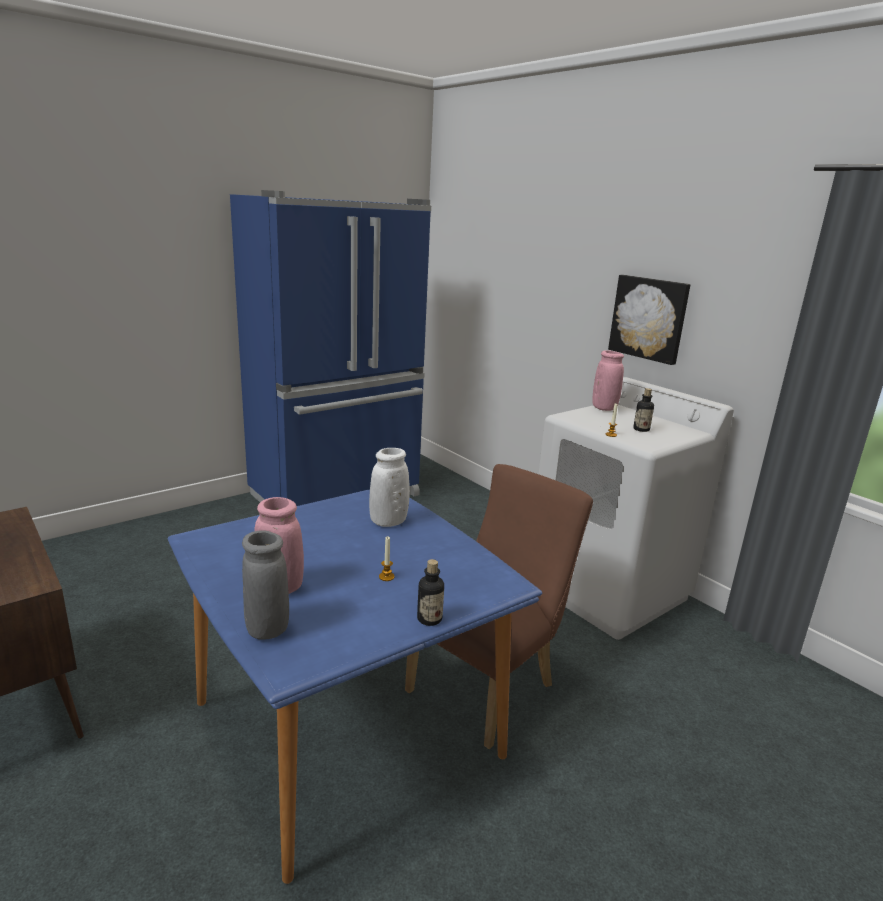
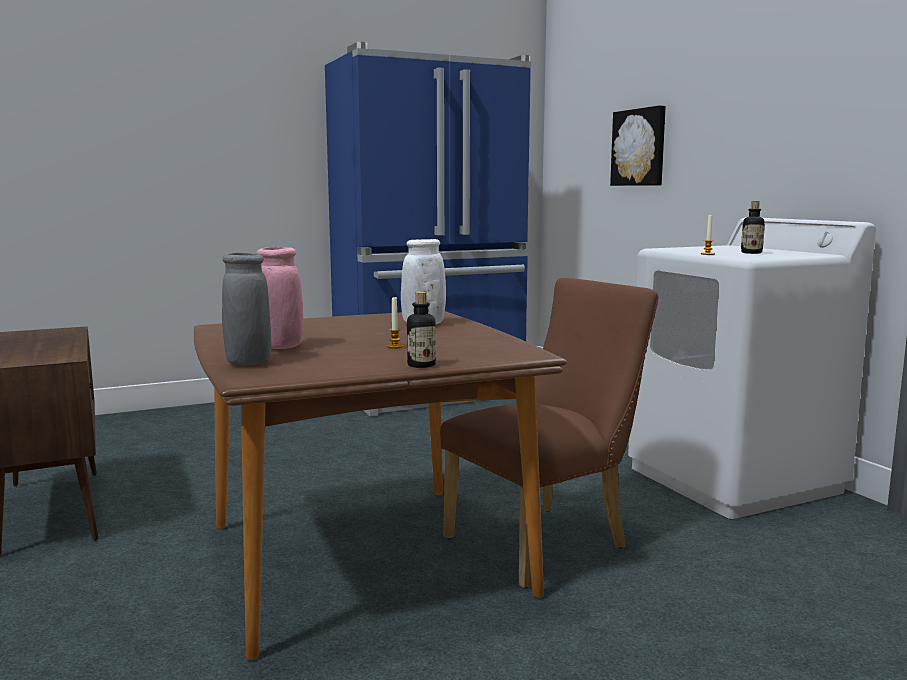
camera: 15 degrees right, 10 degrees down
blue dining table [168,489,542,884] -> brown dining table [194,311,567,660]
pink vase [592,350,624,411] -> none
picture [608,275,691,365] -> picture moved to [610,105,666,186]

